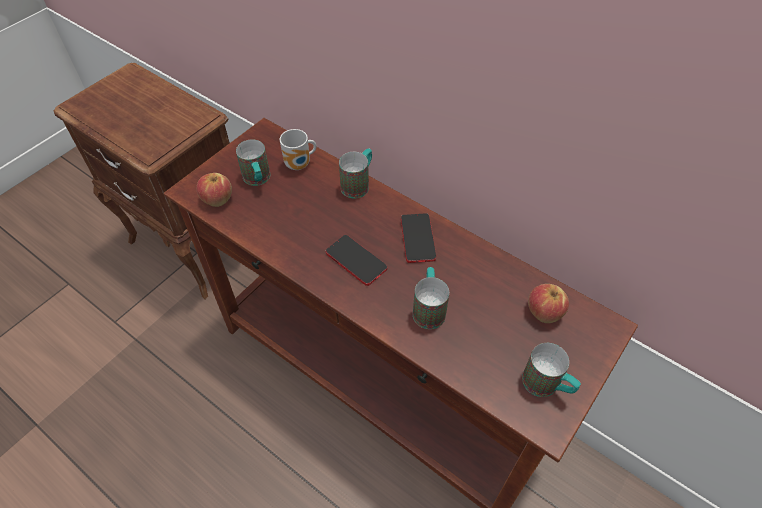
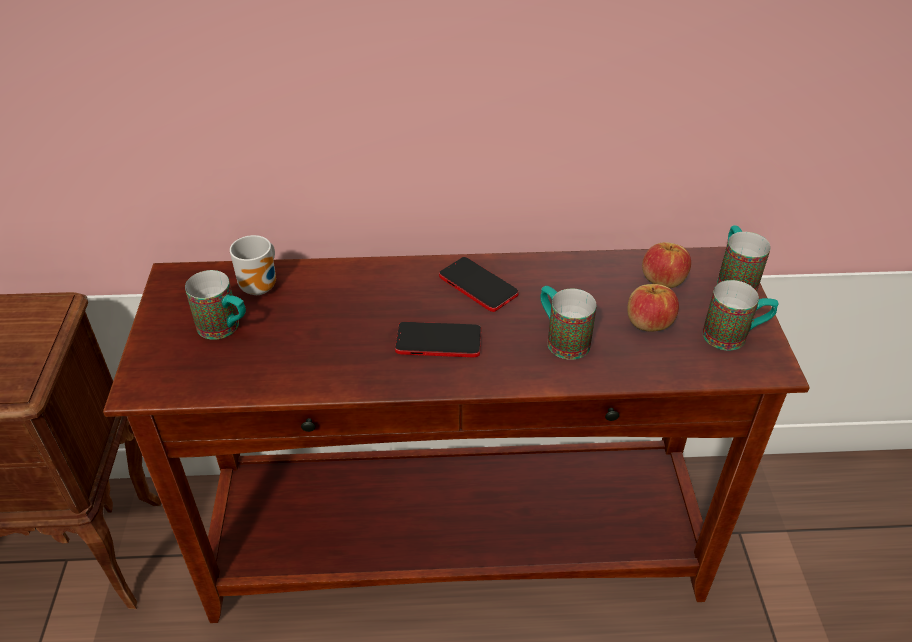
camera: 40 degrees left, 10 degrees down
apple [197,173,232,207] -> apple moved to [627,284,679,332]
mug [339,148,372,198] -> mug moved to [717,225,771,291]

